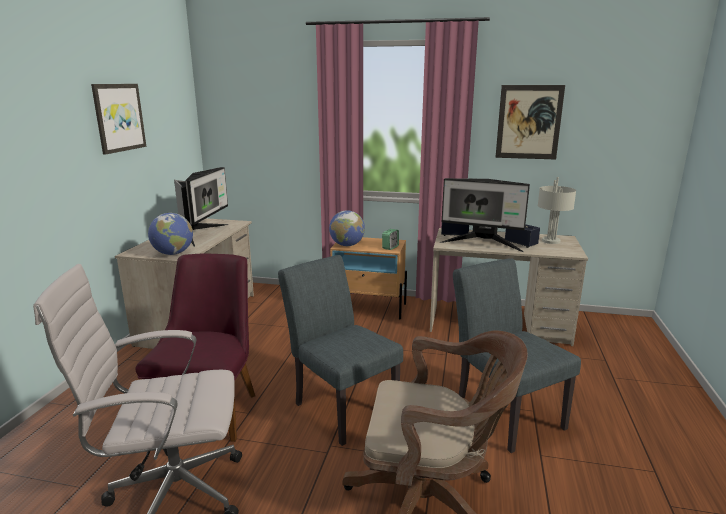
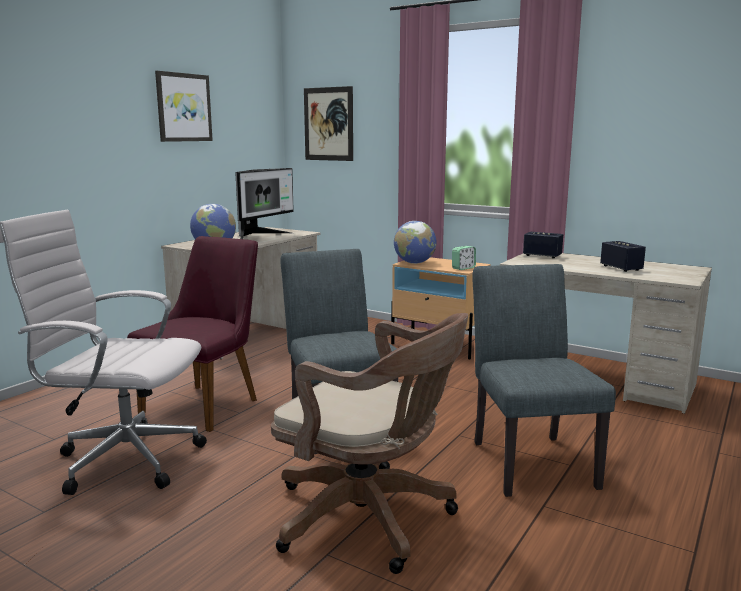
camera: 20 degrees right, 5 degrees down
monitor [439,178,530,252] -> none
picture [495,85,565,159] -> picture moved to [304,86,353,161]
grey table lamp [538,177,576,244] -> none

